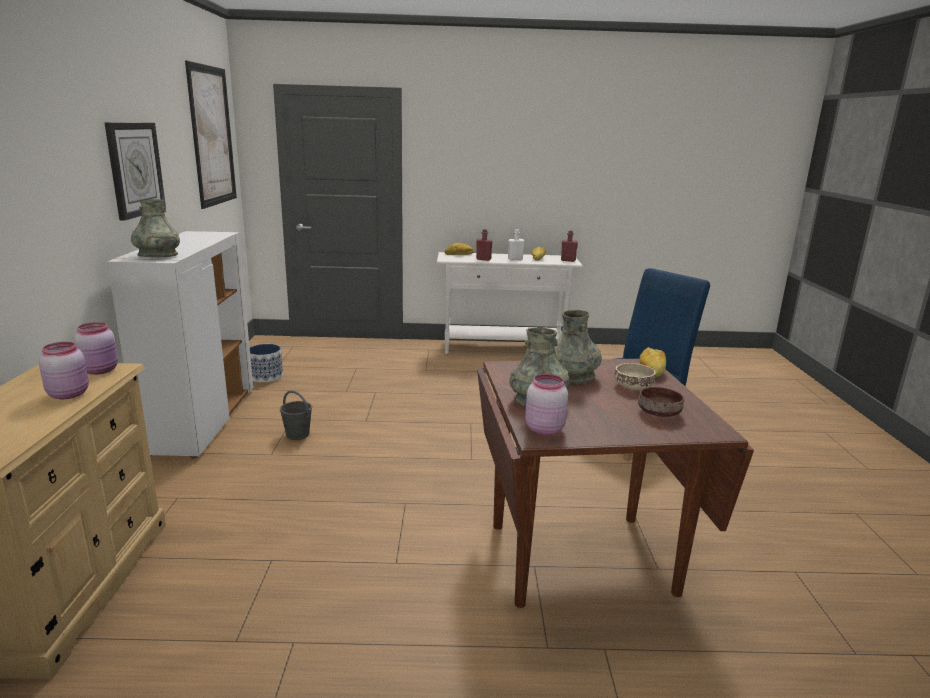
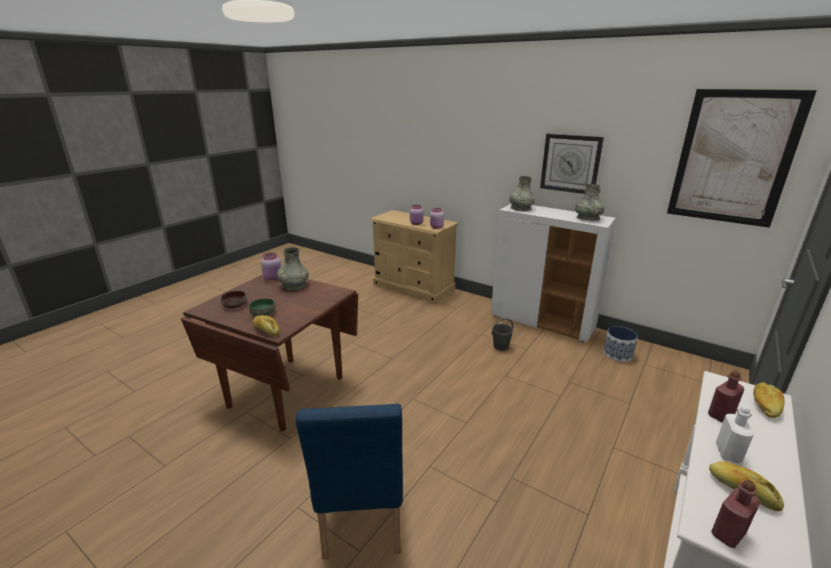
camera: 125 degrees right, 5 degrees up
grey vase [554,310,602,385] -> grey vase moved to [575,184,604,221]
beige bowl [615,363,656,390] -> green bowl [249,298,275,316]

